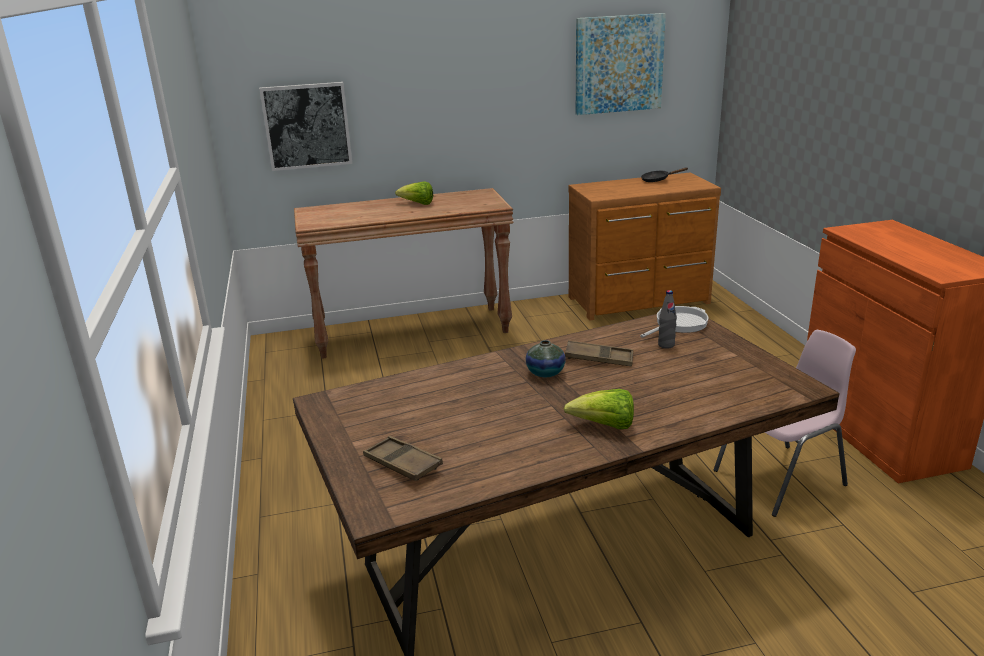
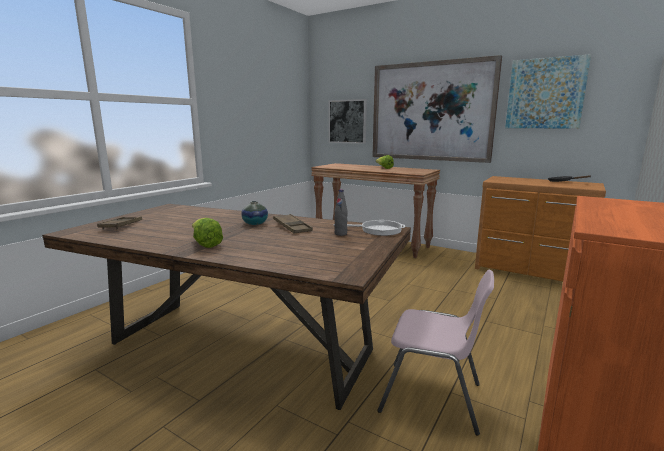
camera: 45 degrees right, 10 degrees down
none -> picture [372,55,502,163]

